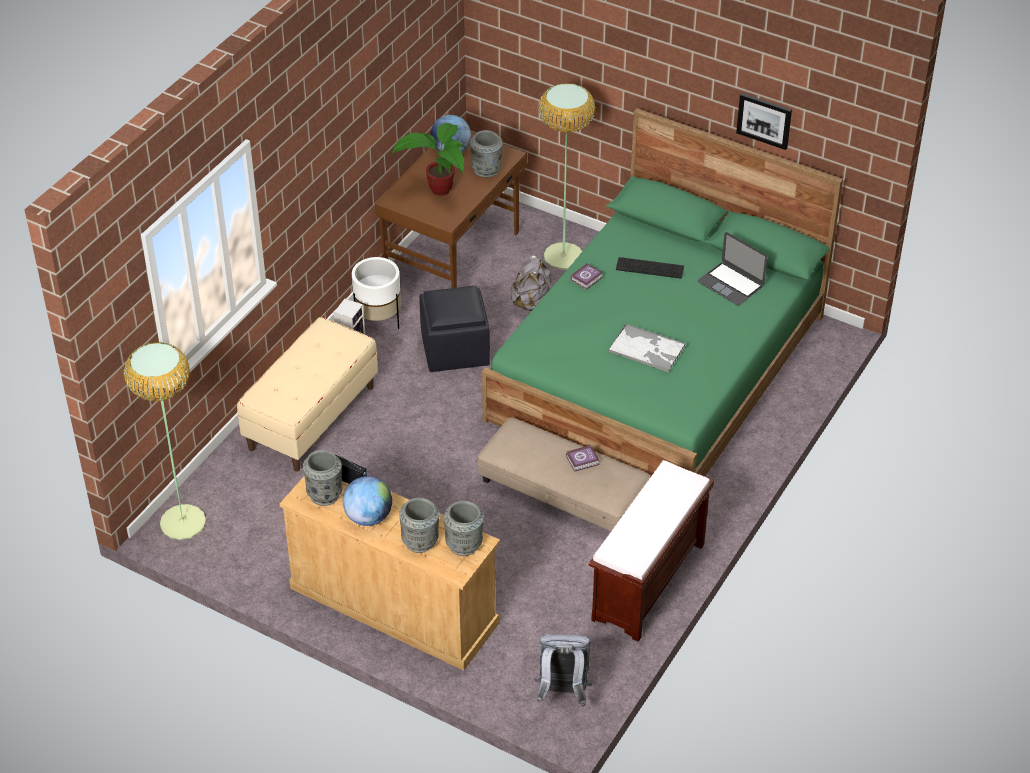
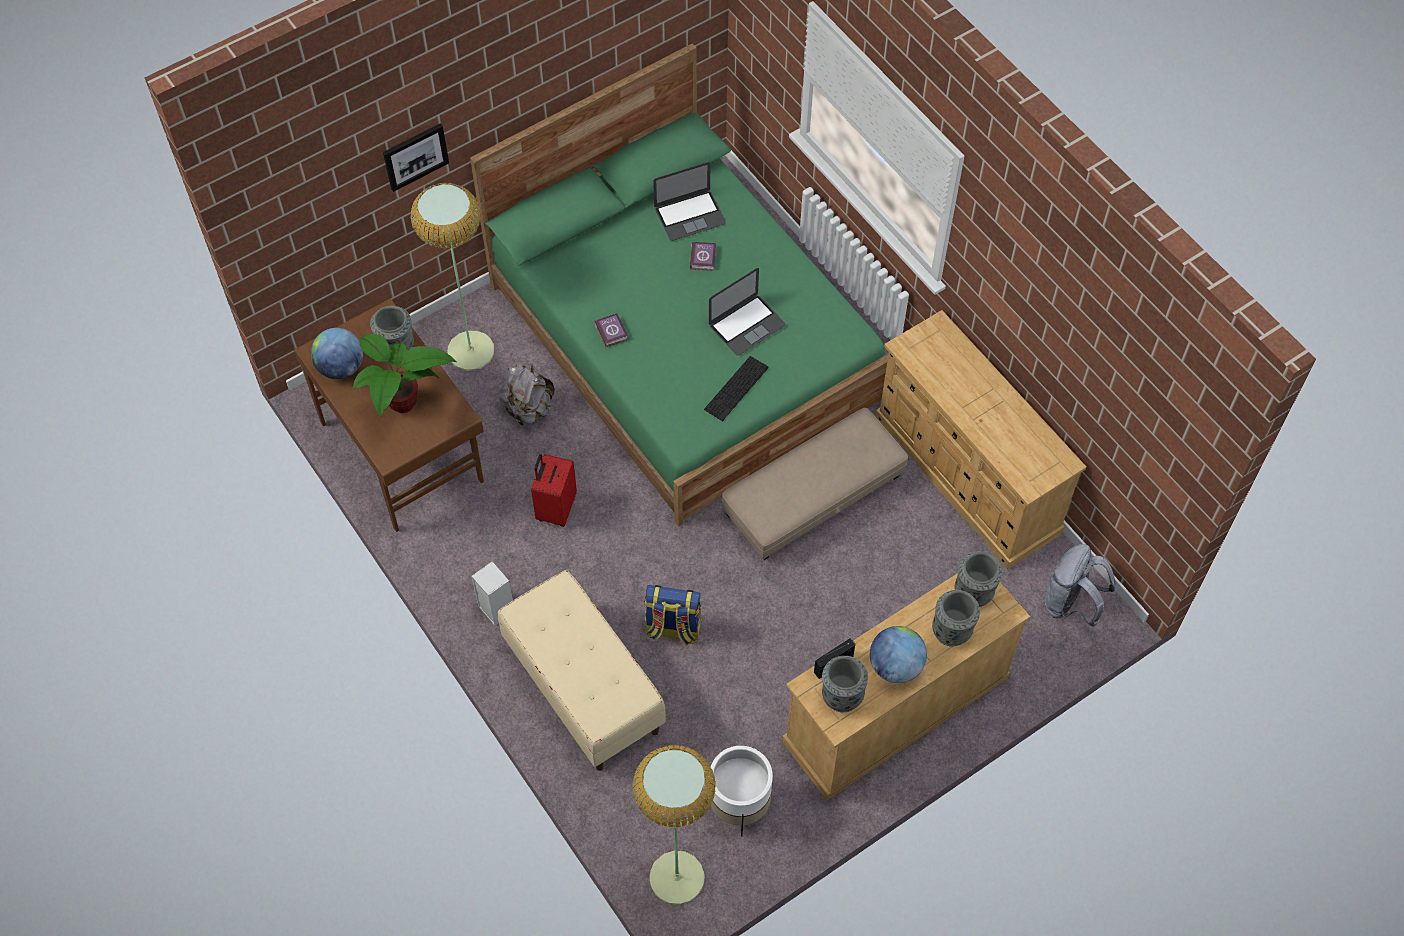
camera: 65 degrees left, 15 degrees up
white planter [352,257,401,329] -> white planter moved to [711,746,773,837]
black ottoman [420,286,490,372] -> red suitcase [531,454,577,527]
book [566,445,599,472] -> book moved to [690,242,716,271]
brown bench [589,460,714,642] -> beige dresser [875,310,1086,570]
tray [608,323,686,373] -> laptop [709,268,786,356]
keyboard [616,257,684,279] -> keyboard moved to [704,356,769,421]
picture [736,93,792,150] -> picture moved to [383,123,449,192]
none -> backpack [645,585,701,646]

